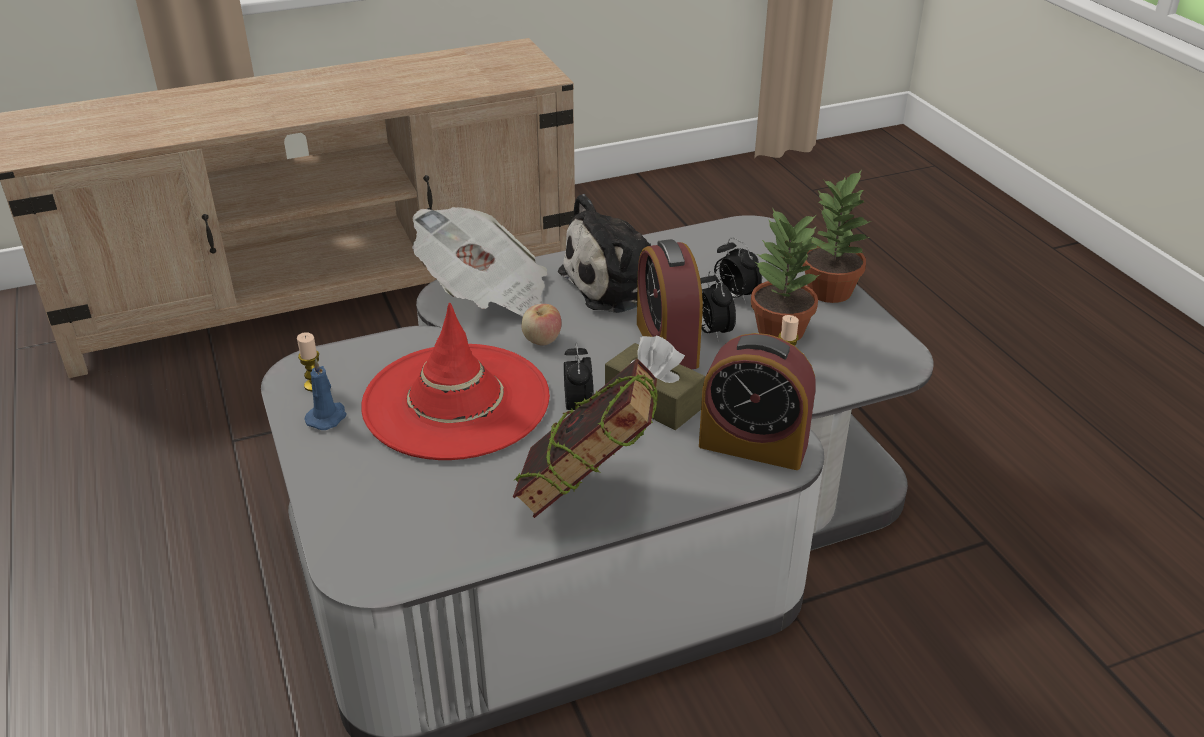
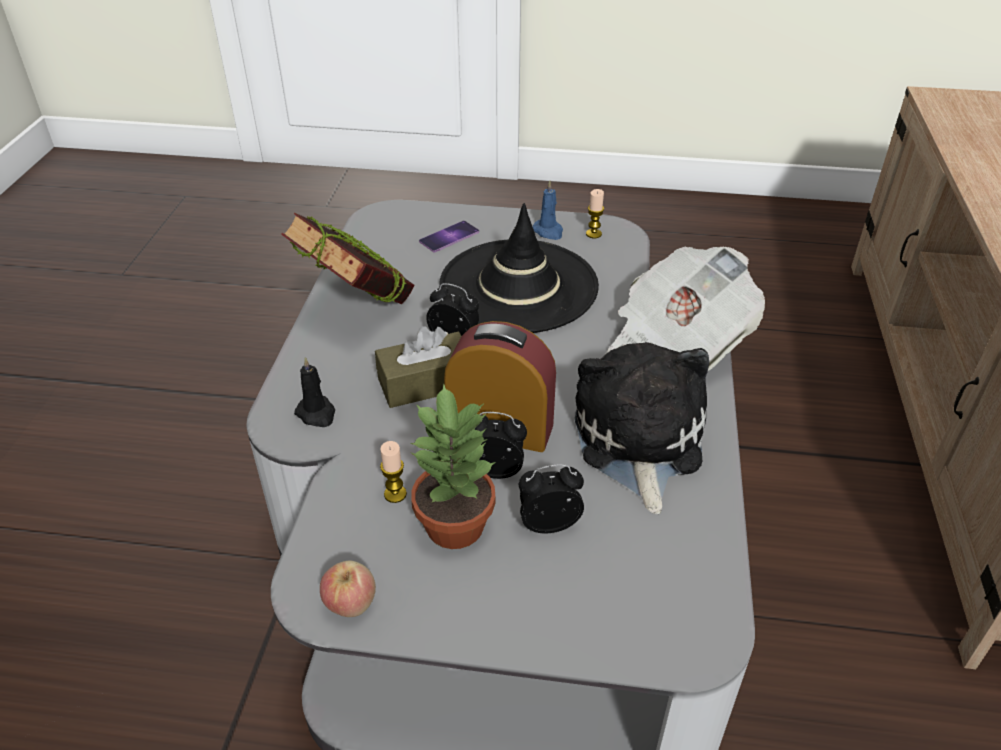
camera: 120 degrees right, 5 degrees up
red hat [361,303,550,460] -> black hat [439,203,599,333]
apple [522,304,561,346] -> apple moved to [320,561,376,617]
alarm clock [699,333,816,470] -> black candle [294,357,335,427]
potted plant [802,170,871,303] -> none
none -> phone [419,220,479,252]

